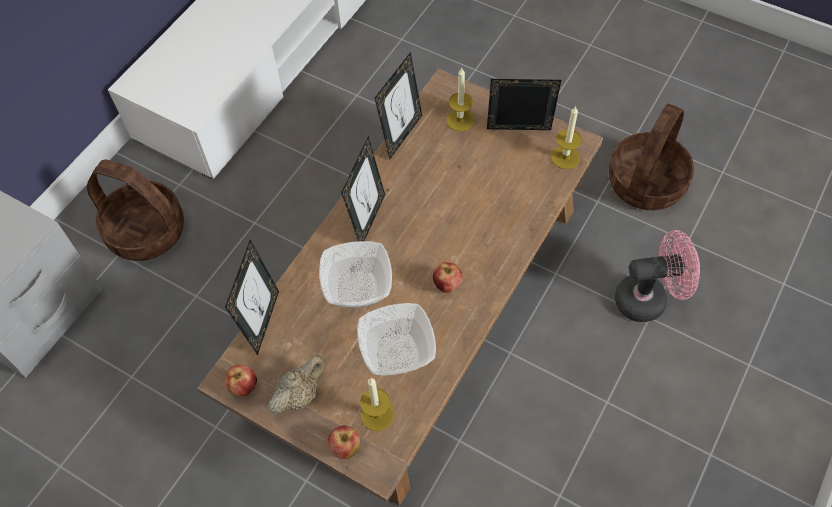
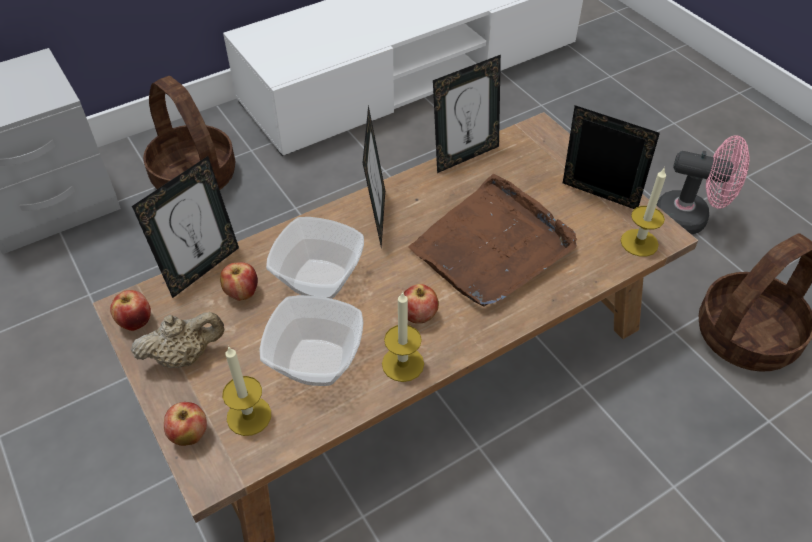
camera: 25 degrees right, 10 degrees down
picture frame [341,136,385,241] -> picture frame turned 45 degrees counterclockwise [363,105,385,248]
candle [446,68,474,131] -> candle moved to [382,292,424,382]
pink fan [615,230,700,322] -> pink fan moved to [656,136,750,234]
none -> apple [220,262,258,301]
none -> brown tray [408,174,577,307]

